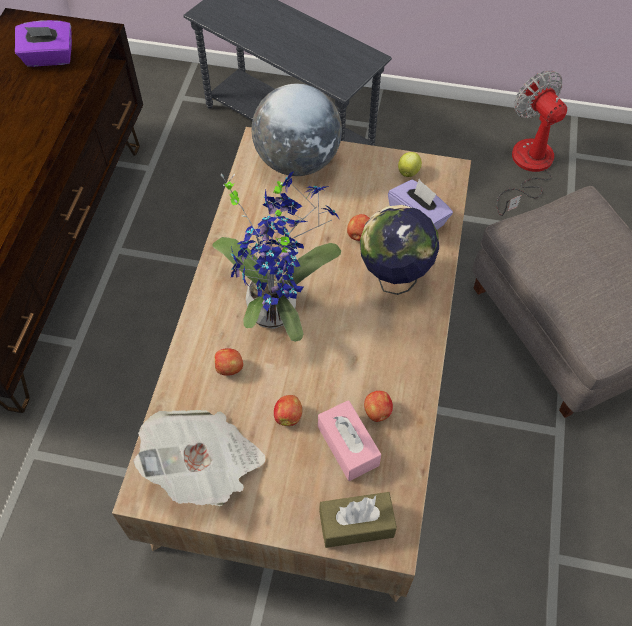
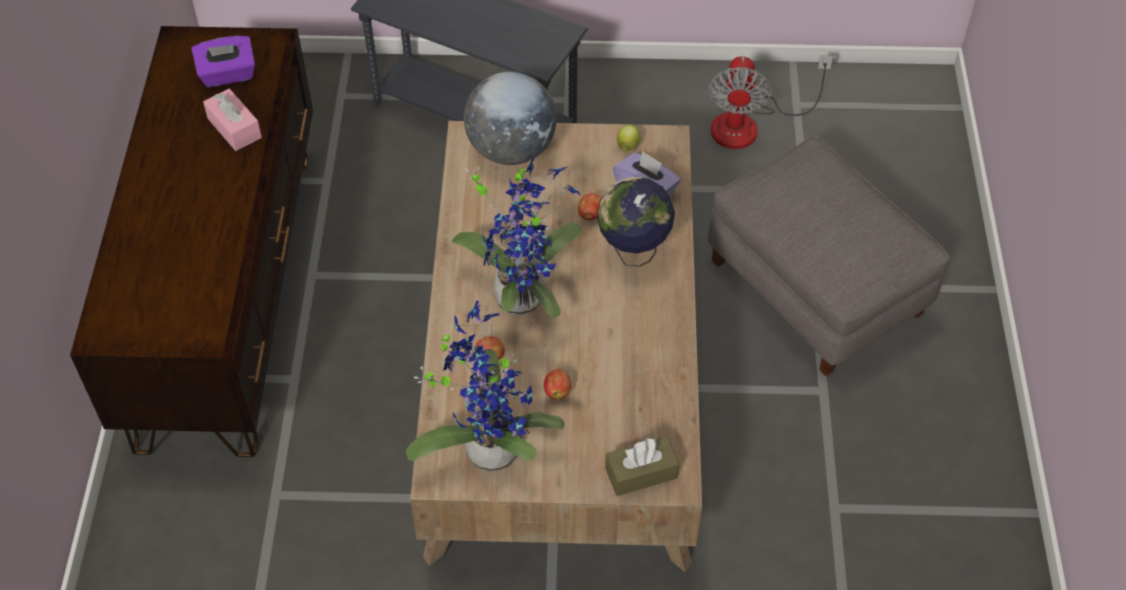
camera: 10 degrees left, 5 degrees down
newspaper [133,410,265,506] -> potted plant [406,300,564,472]
pink tissue box [318,400,381,481] -> pink tissue box moved to [203,89,262,151]
apple [364,391,393,422] -> none
fan [496,71,567,216] -> fan turned 135 degrees counterclockwise [709,55,833,149]

